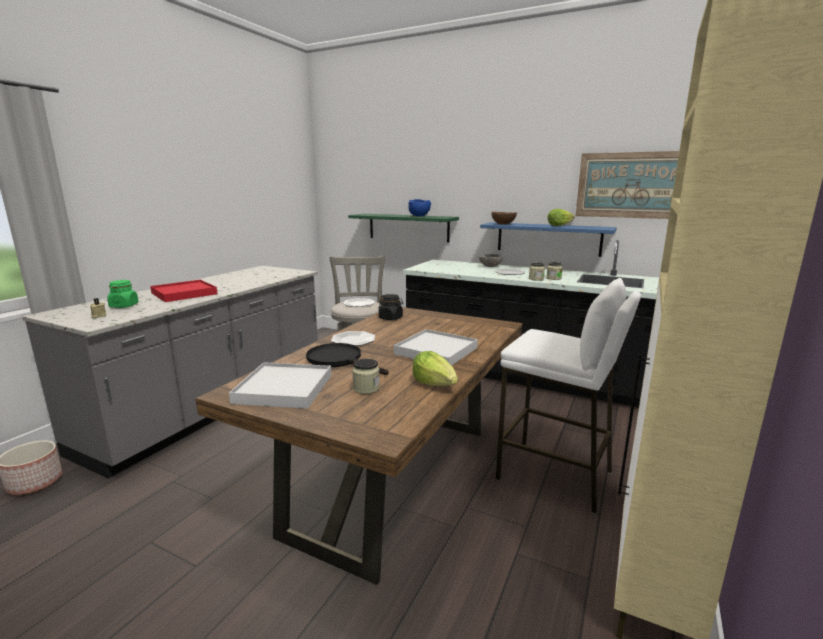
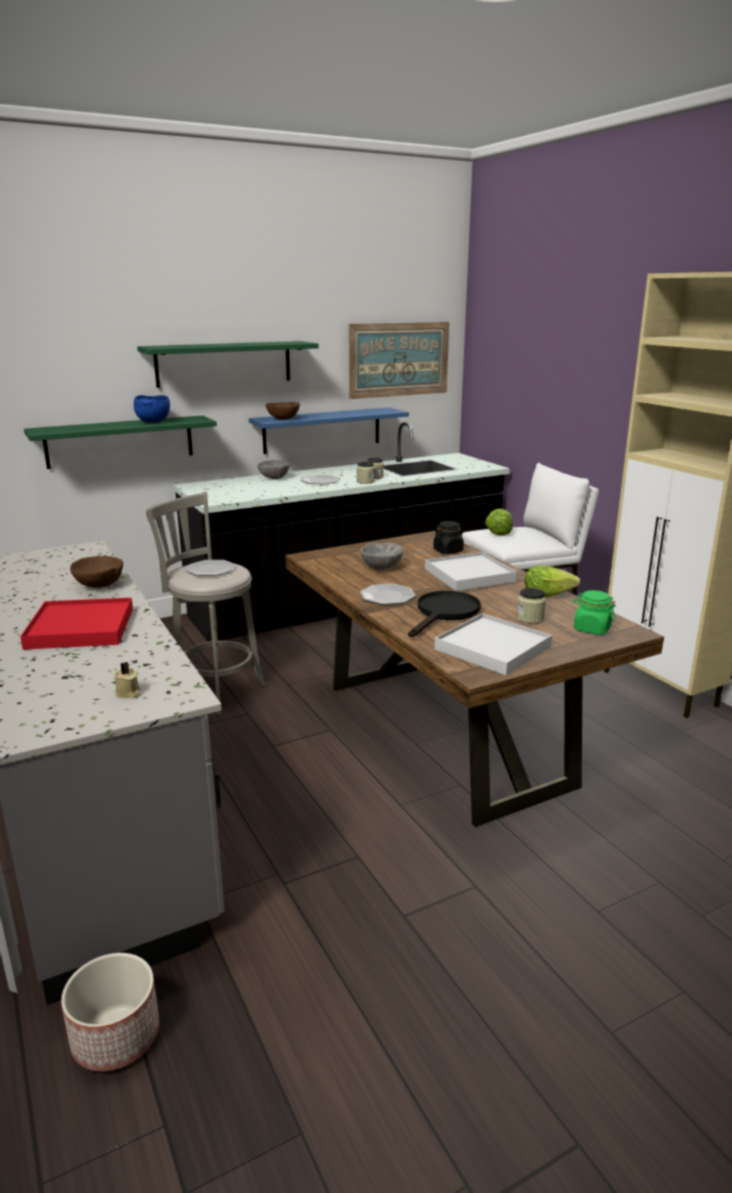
camera: 55 degrees left, 5 degrees up
green jar [107,280,139,308] -> green jar moved to [573,590,616,635]
black frying pan [306,343,389,375] -> black frying pan turned 135 degrees clockwise [408,591,481,637]
black jar [379,294,403,320] -> black jar moved to [433,521,464,554]
lettuce [547,209,575,226] -> lettuce moved to [485,509,513,535]
none -> brown bowl [70,556,123,588]
none -> green shelf [137,341,319,388]
none -> grey bowl [360,543,403,569]

